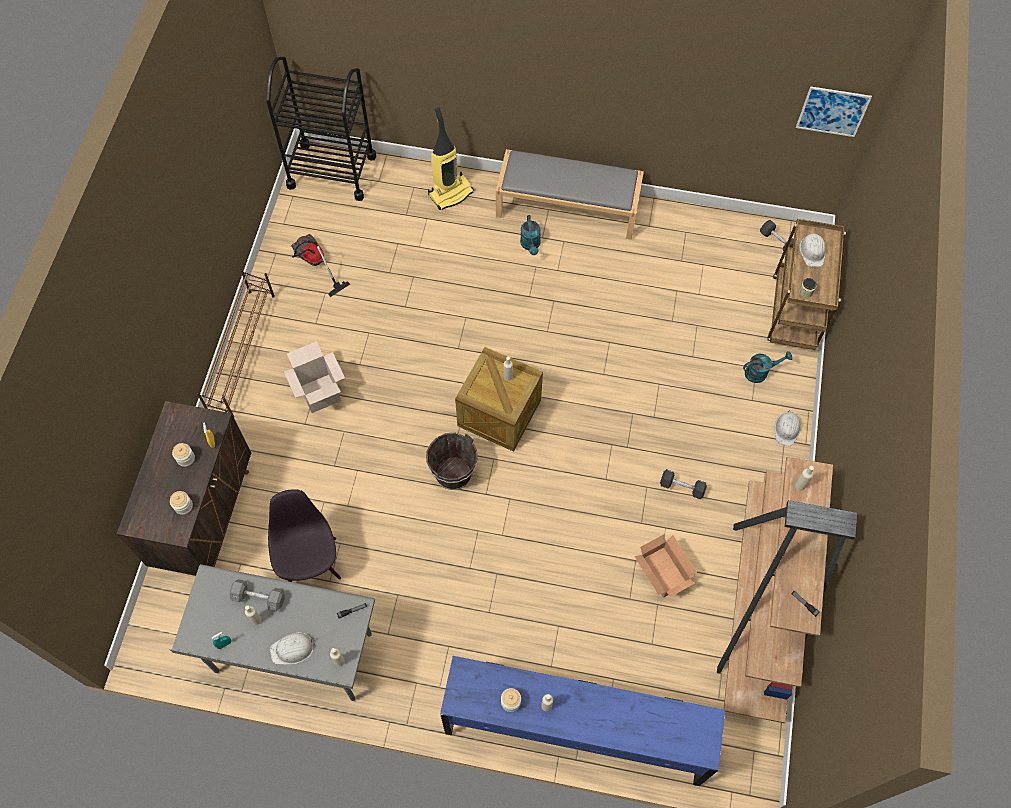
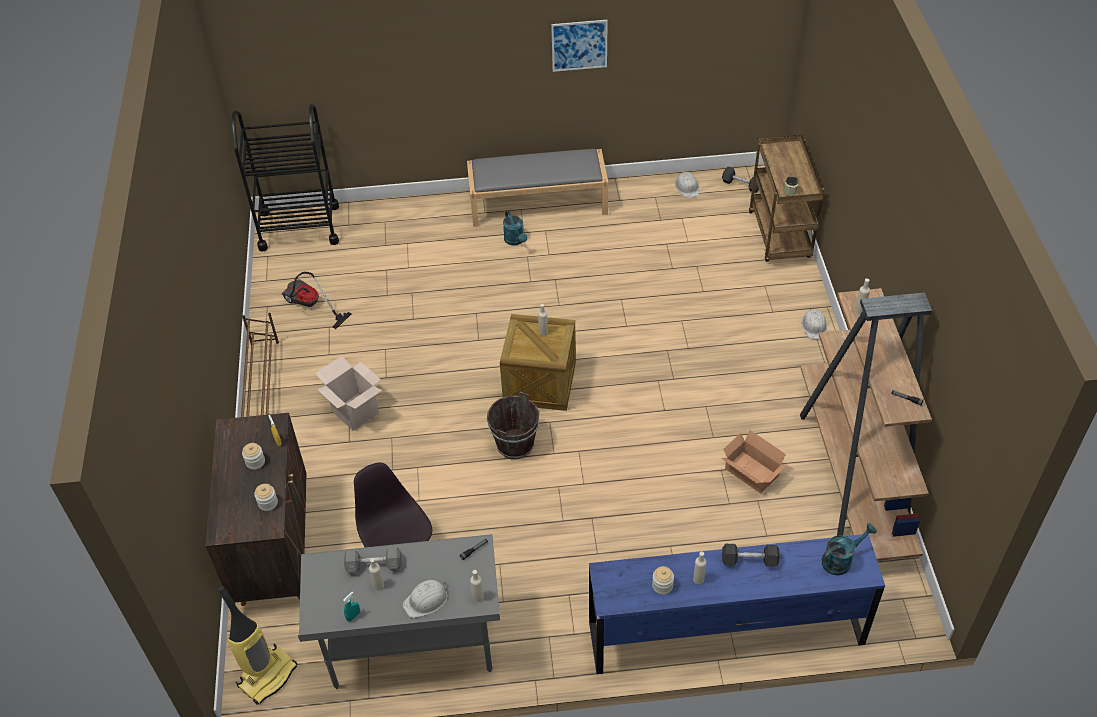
camera: 15 degrees left, 15 degrees down
vacuum cleaner [428,107,474,210] -> vacuum cleaner moved to [218,586,297,705]
black dumbbell [660,469,707,499] -> black dumbbell moved to [722,544,780,566]
turquoise watering can [743,351,793,383] -> turquoise watering can moved to [822,523,877,576]
picture [796,86,872,137] -> picture moved to [551,20,608,72]
white hard hat [799,232,826,267] -> white hard hat moved to [675,172,699,198]

